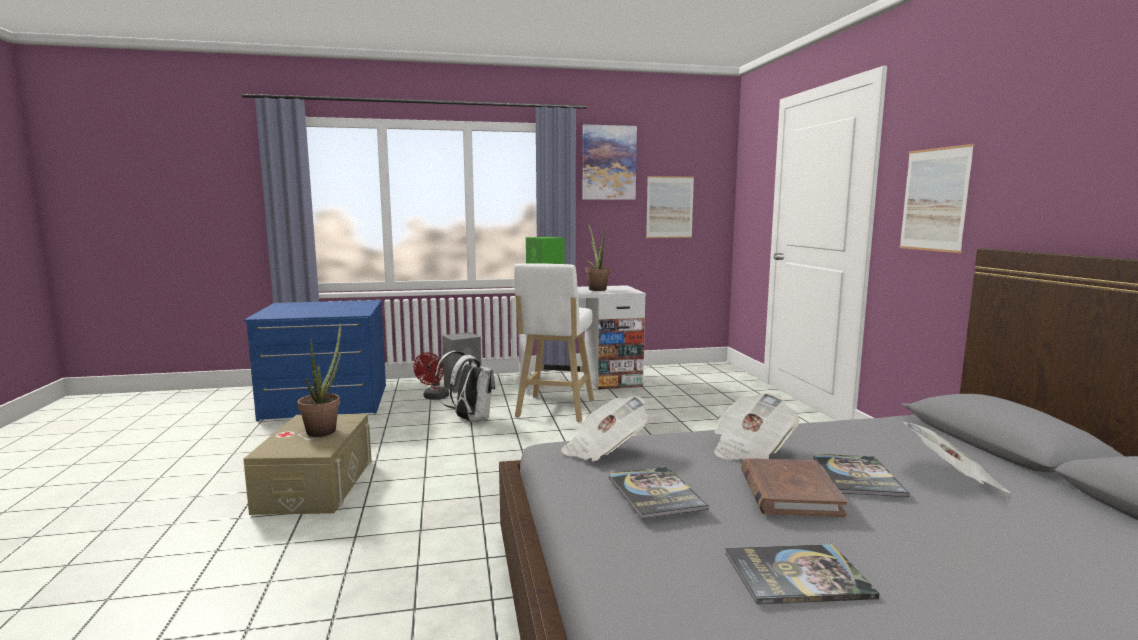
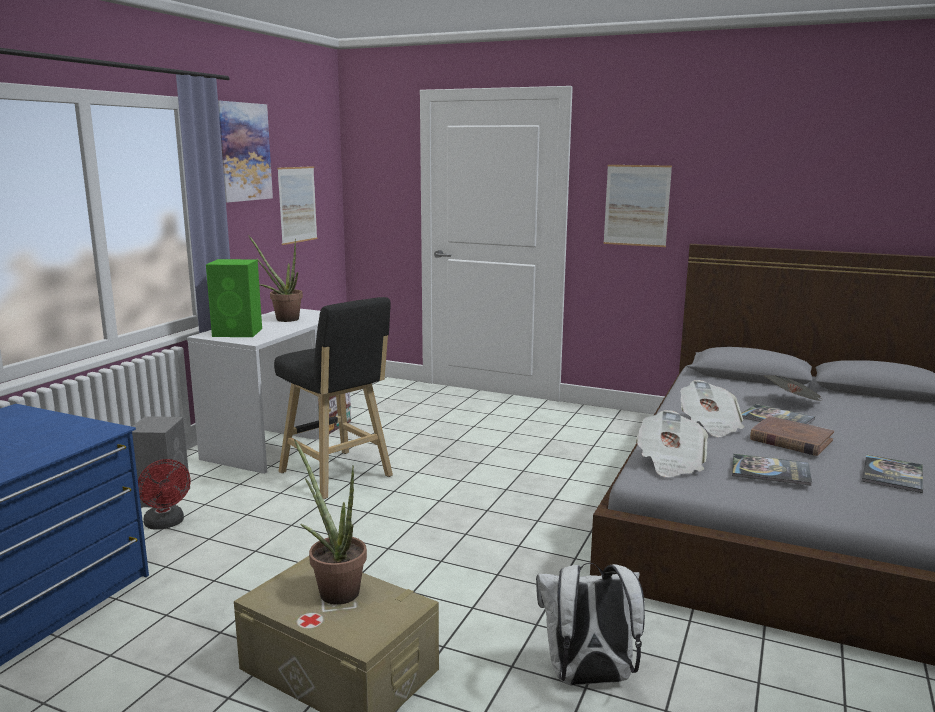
camera: 55 degrees left, 5 degrees up
white backpack [434,351,495,422] -> white backpack moved to [536,563,645,685]
white stool [514,263,594,422] -> black stool [274,297,393,499]

